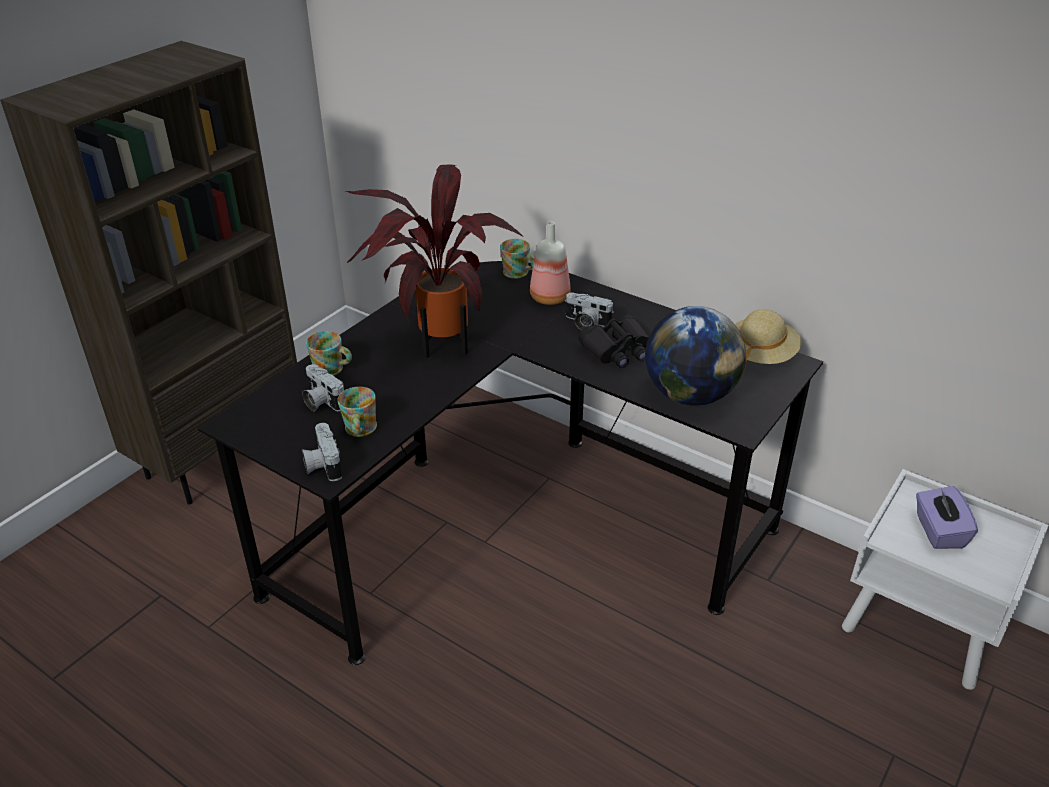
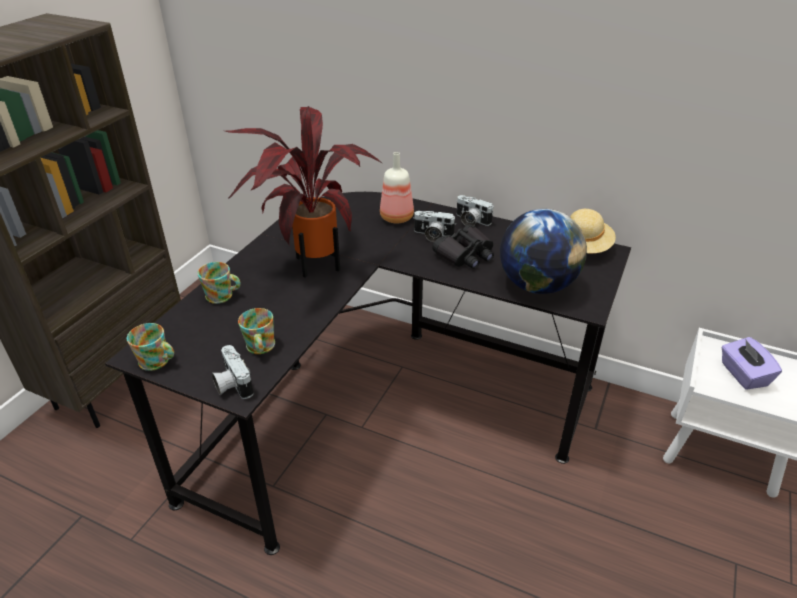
camera: 10 degrees left, 0 degrees up
camera [302,364,344,411] -> camera moved to [456,195,494,226]
mug [500,239,534,279] -> mug moved to [127,323,174,371]

